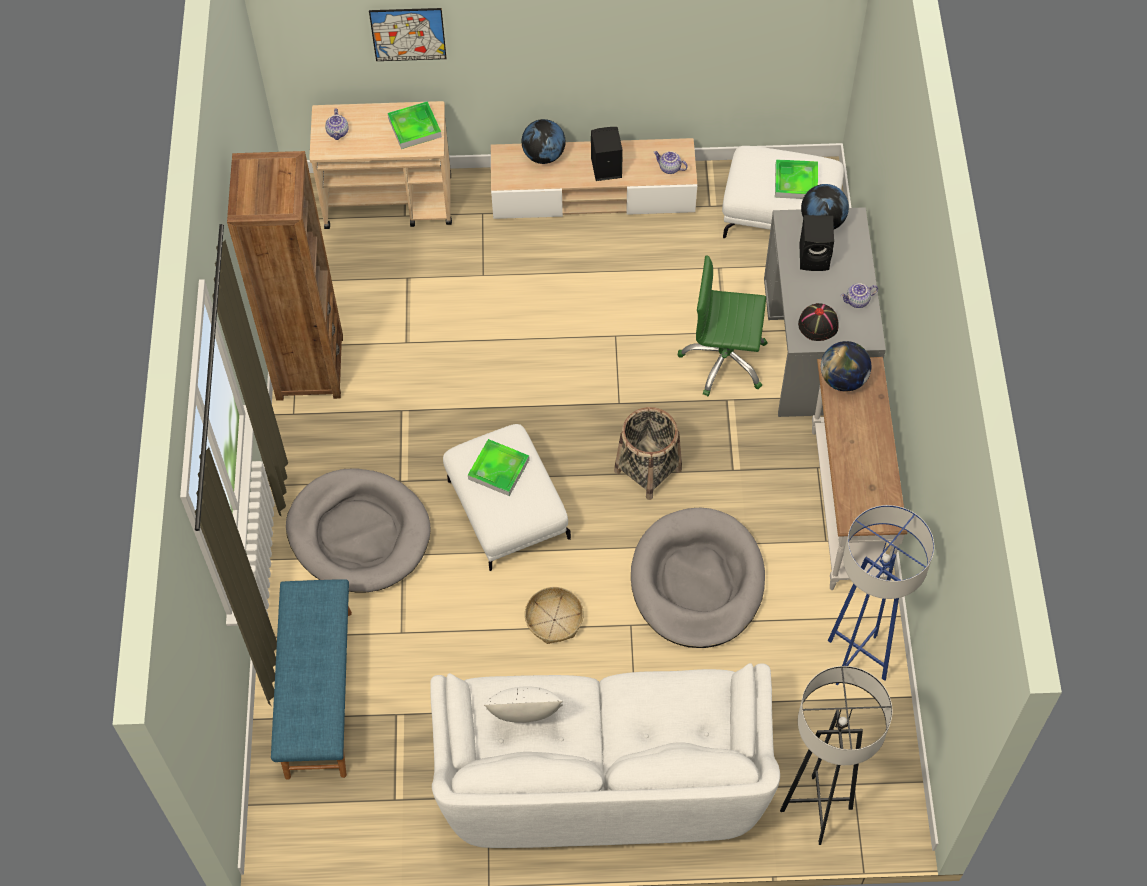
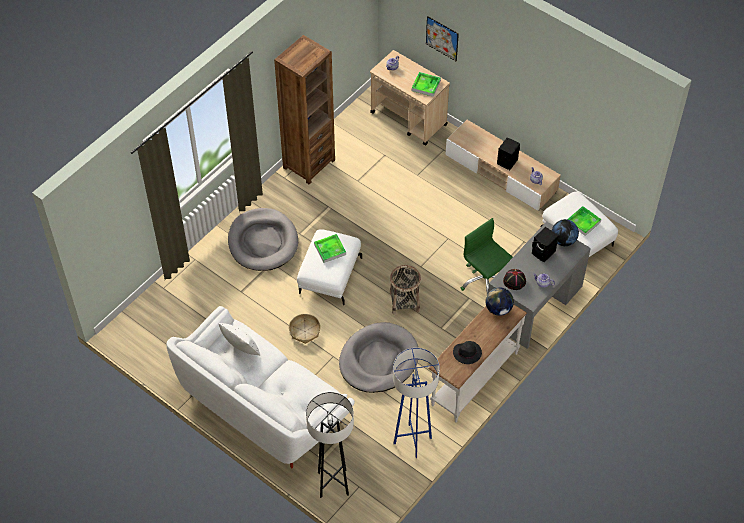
camera: 40 degrees right, 5 degrees down
blue bench [271,579,352,780] -> none
globe [522,119,566,164] -> none
none -> black hat [453,341,482,364]

